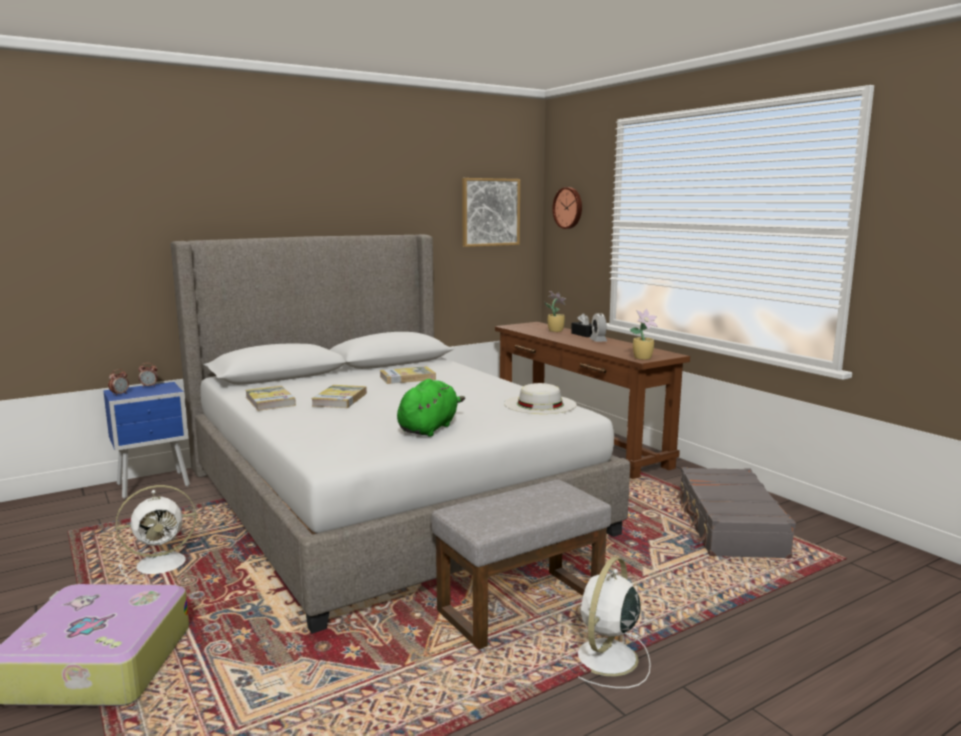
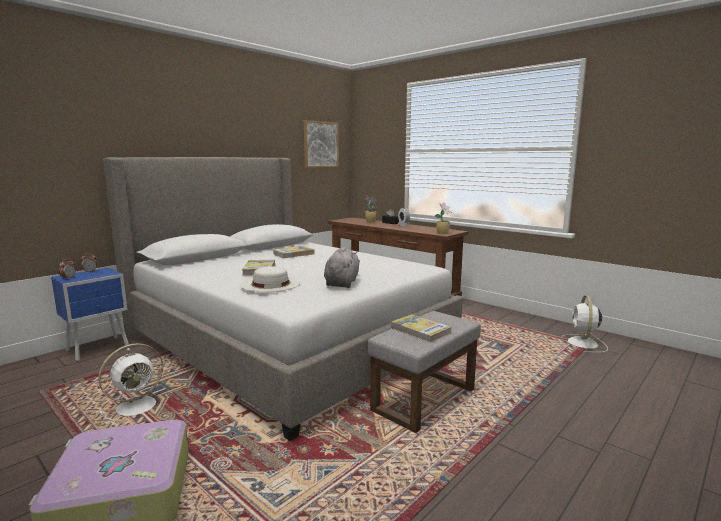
camera: 15 degrees left, 0 degrees up
book [245,386,296,411] -> book moved to [391,314,451,343]
green plush toy [397,379,465,437] -> grey plush toy [324,247,360,288]
white hat [504,383,577,414] -> white hat moved to [240,266,301,292]
wall clock [552,187,582,229] -> none
white fan [578,557,651,688] -> white fan moved to [561,295,608,353]
grey suitcase [677,467,796,559] -> none

